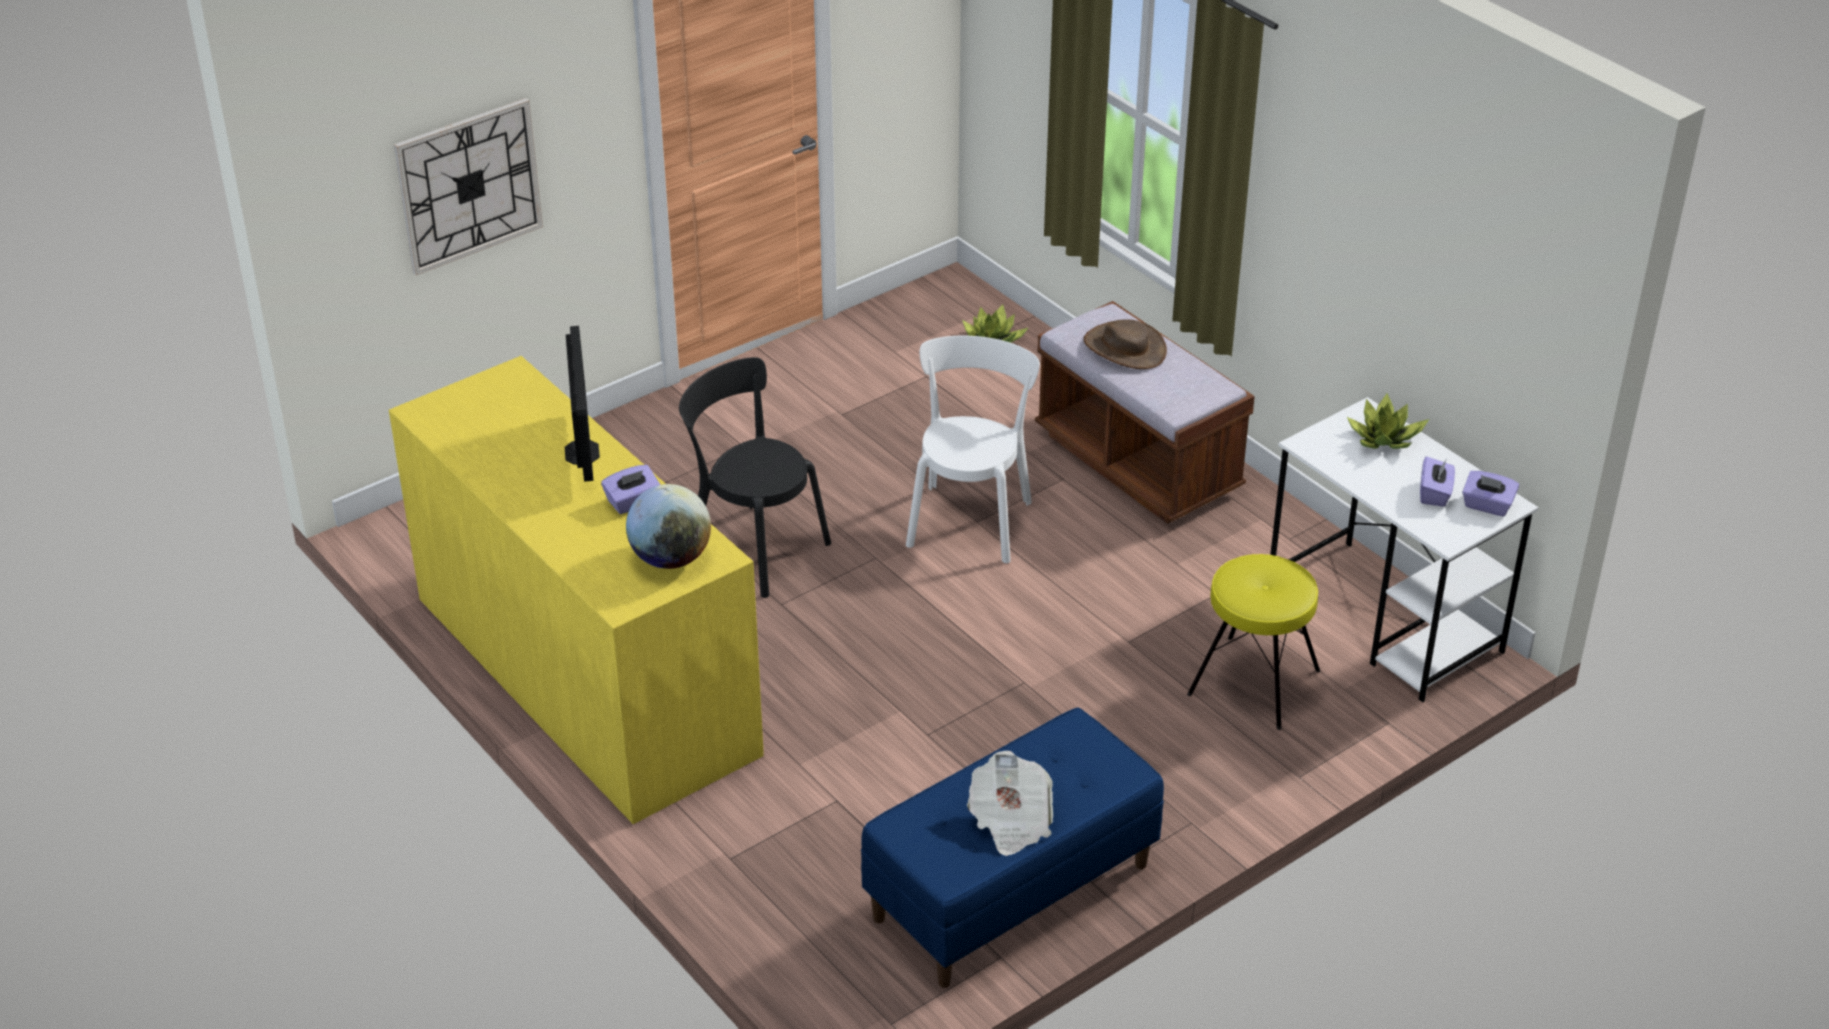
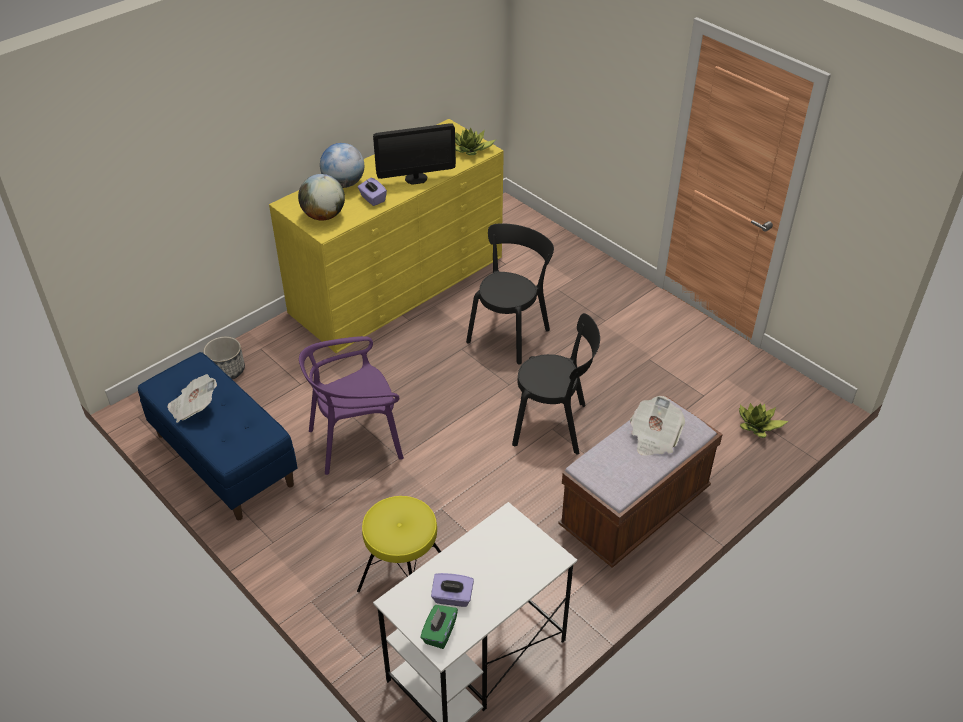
camera: 85 degrees right, 5 degrees up
wall clock [394,98,543,275] -> none
white chair [906,336,1040,563] -> black chair [512,313,600,454]
brown hat [1084,319,1167,369] -> newspaper [630,396,685,456]
potted plant [1347,393,1429,449] -> potted plant moved to [455,128,495,155]
purple tissue box [1462,471,1519,516] -> green tissue box [420,605,458,649]
none -> planter [203,337,245,379]
none -> purple chair [299,336,404,475]
none -> globe [320,143,364,188]

